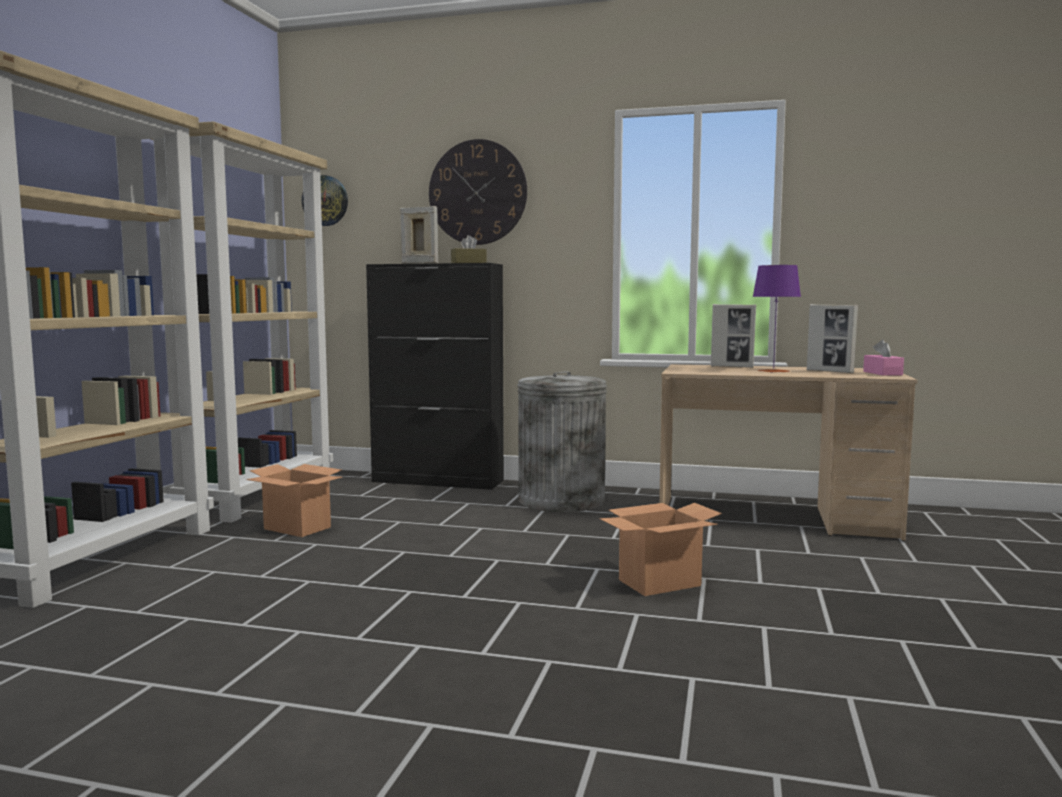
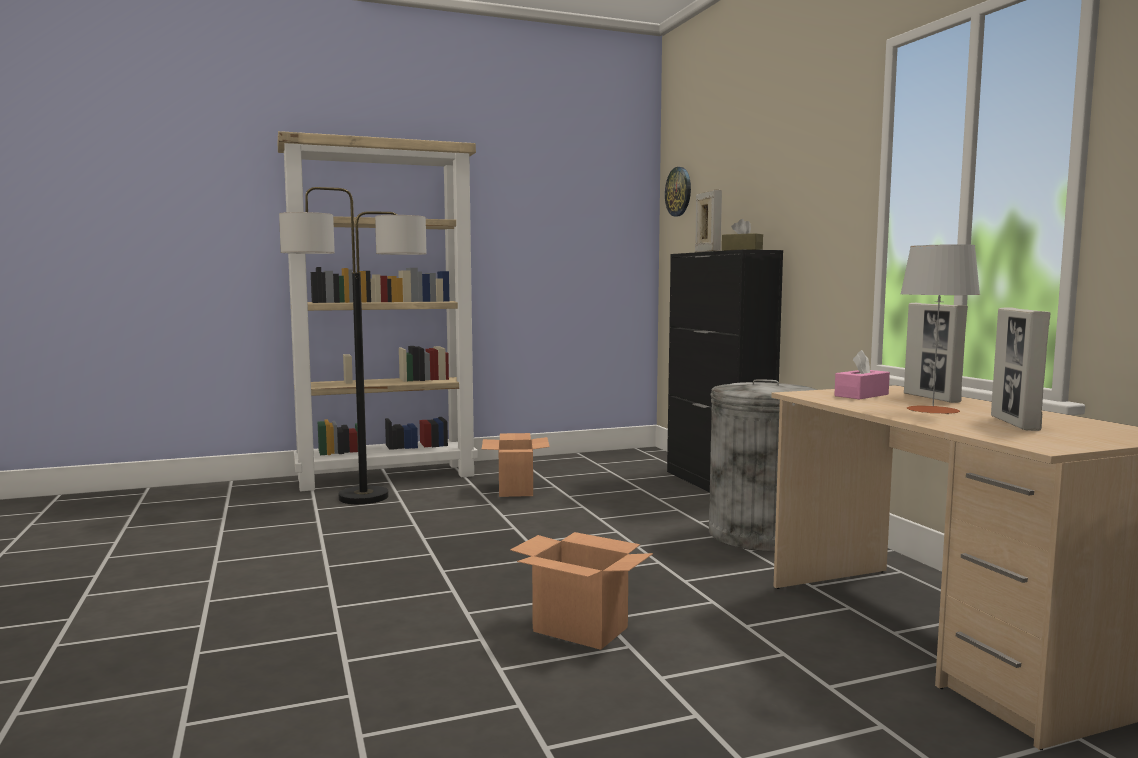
camera: 55 degrees right, 0 degrees up
beige bookcase [151,121,333,523] -> none
wall clock [429,139,527,245] -> none
purple table lamp [753,265,801,373] -> grey table lamp [900,244,980,414]
pink tissue box [863,340,904,375] -> pink tissue box moved to [834,350,890,399]
none -> floor lamp [279,187,426,504]

